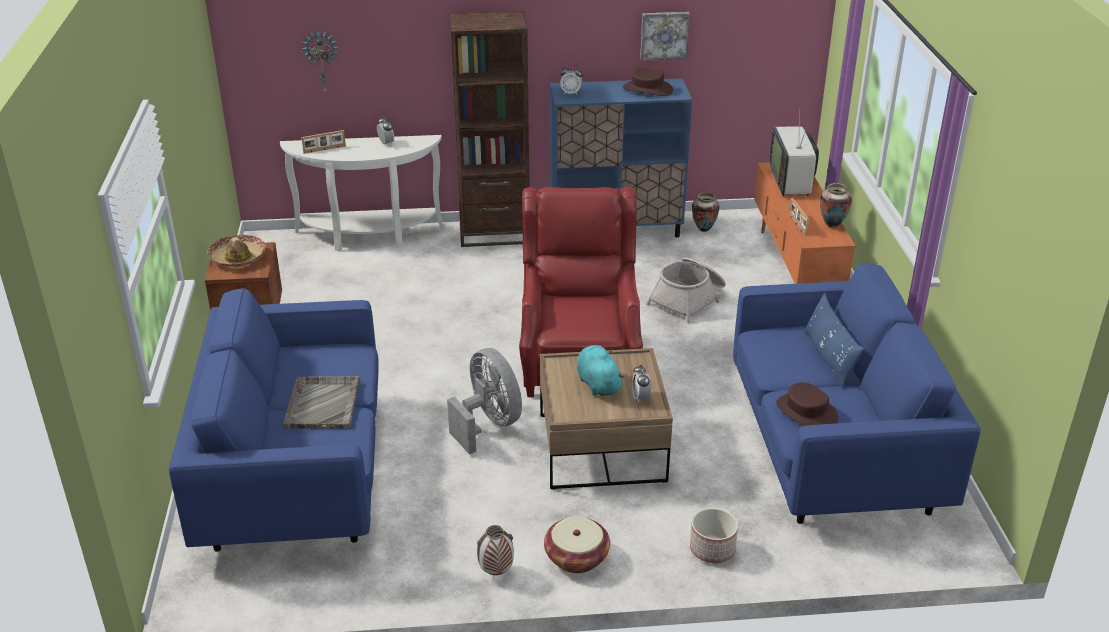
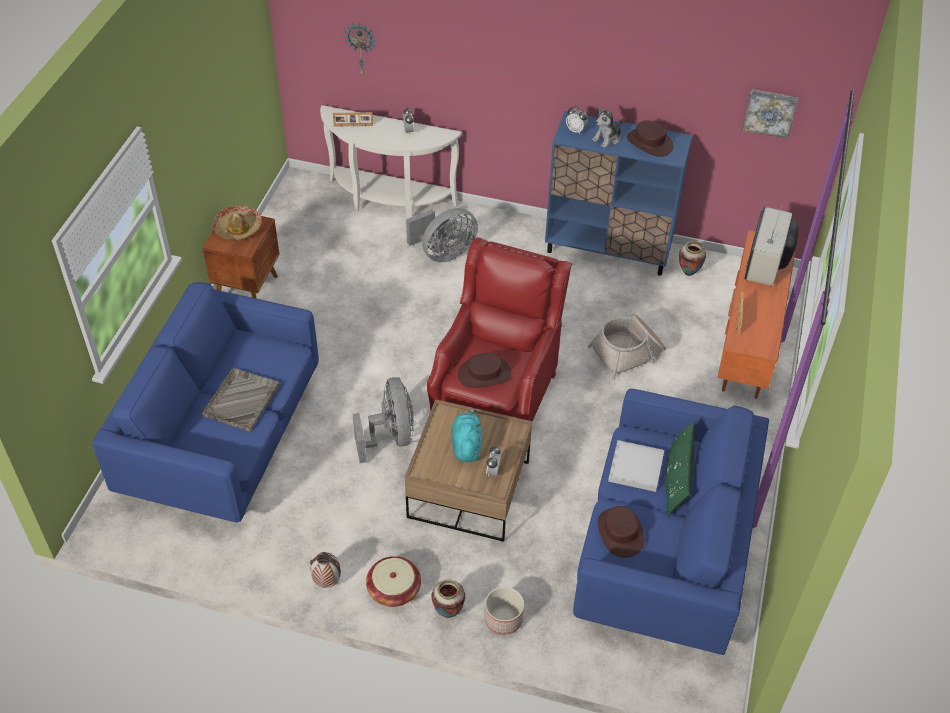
camera: 20 degrees right, 15 degrees up
brown bookcase [450,11,529,247] -> none
picture [640,12,690,61] -> picture moved to [742,89,798,139]
blue pillow [804,293,864,388] -> green pillow [665,420,695,516]
vase [820,183,852,228] -> vase moved to [432,579,465,618]
none -> grey fan [406,208,478,262]
none -> brown hat [458,352,511,388]
none -> plush toy [592,107,623,148]
none -> white tray [608,440,664,492]

